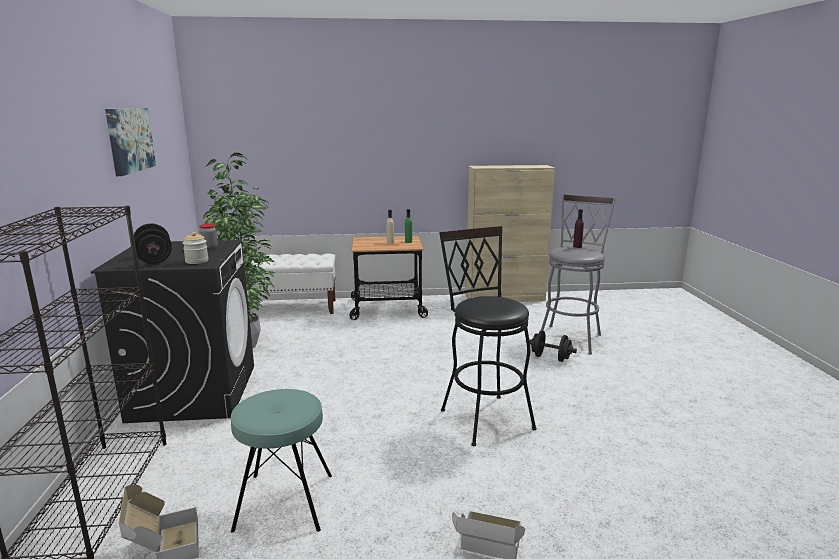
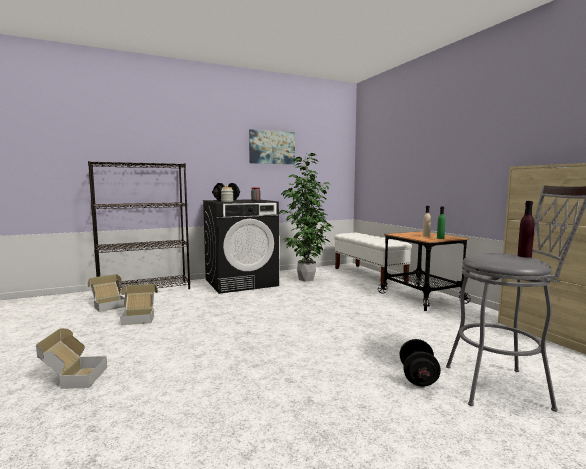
camera: 70 degrees right, 10 degrees down
turquoise stool [231,389,332,532] -> cardboard box [120,284,158,325]
black stool [439,226,537,446] -> none

